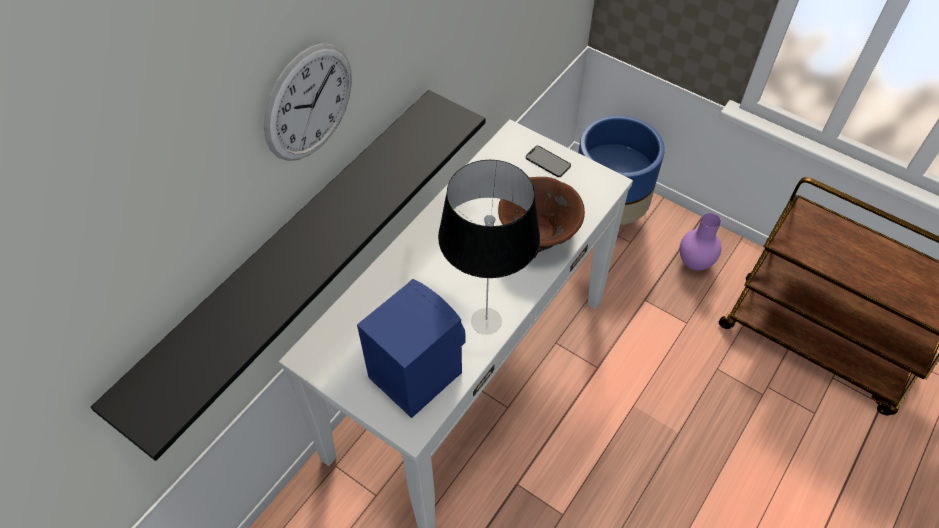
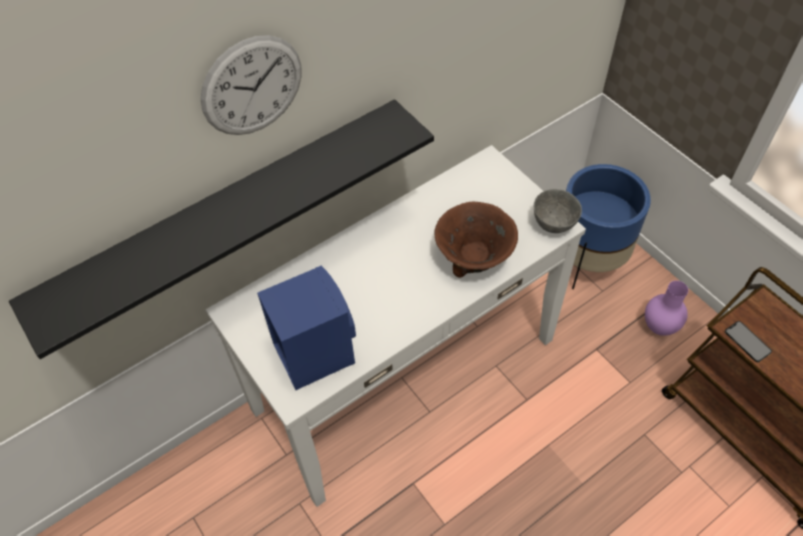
camera: 20 degrees right, 0 degrees up
table lamp [438,160,540,335] -> none
phone [526,146,571,177] -> phone moved to [725,321,772,362]
none -> grey bowl [534,189,582,233]

